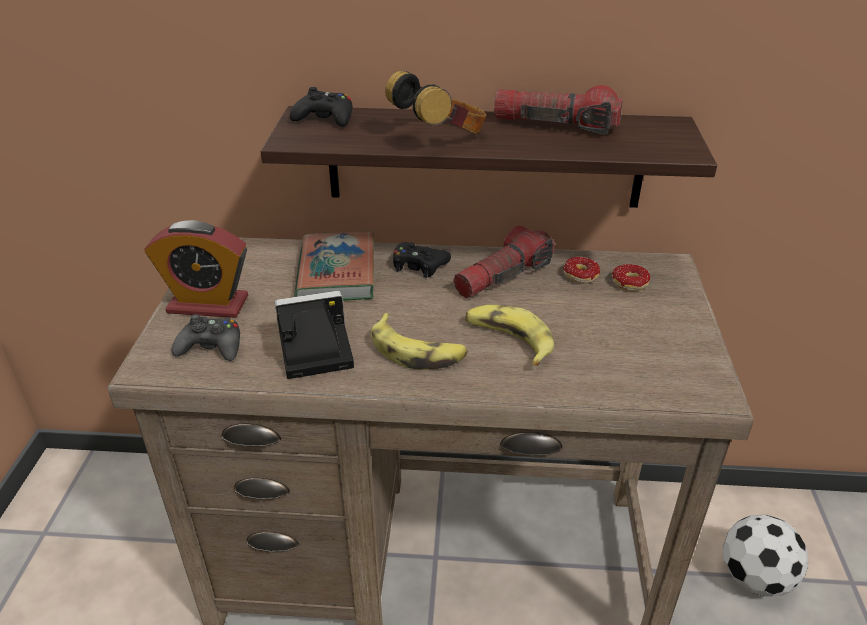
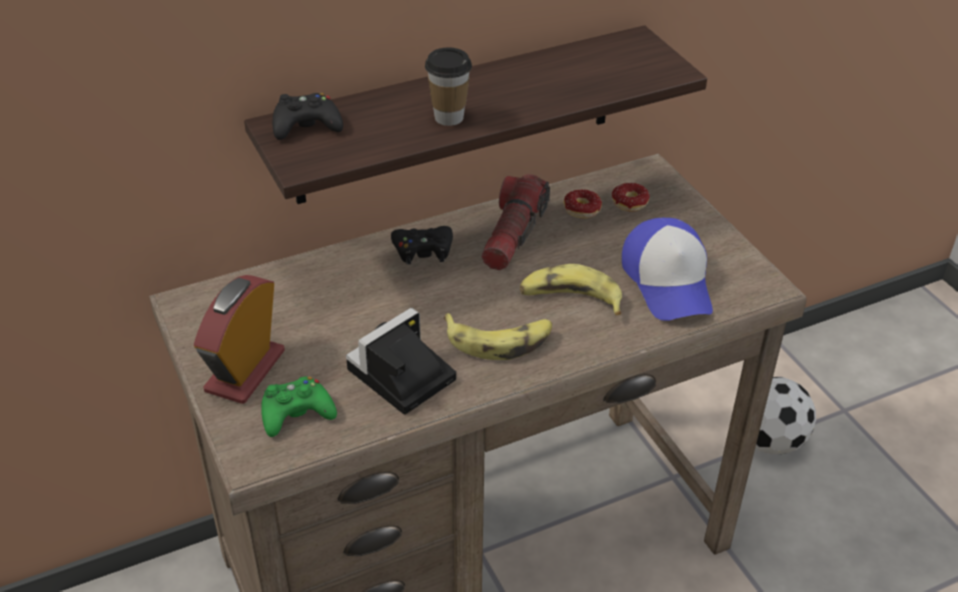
camera: 30 degrees left, 5 degrees up
alarm clock [144,220,248,318] -> alarm clock turned 135 degrees clockwise [194,275,285,404]
black game controller [172,314,240,361] -> green game controller [261,376,337,437]
book [294,232,374,301] -> none
headphones [385,71,486,134] -> cup [425,48,472,126]
flashlight [494,85,622,135] -> none
none -> cap [622,218,713,321]

